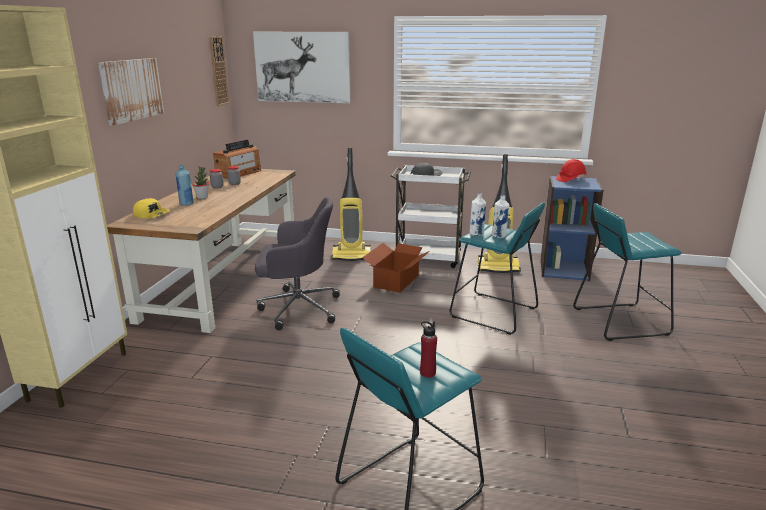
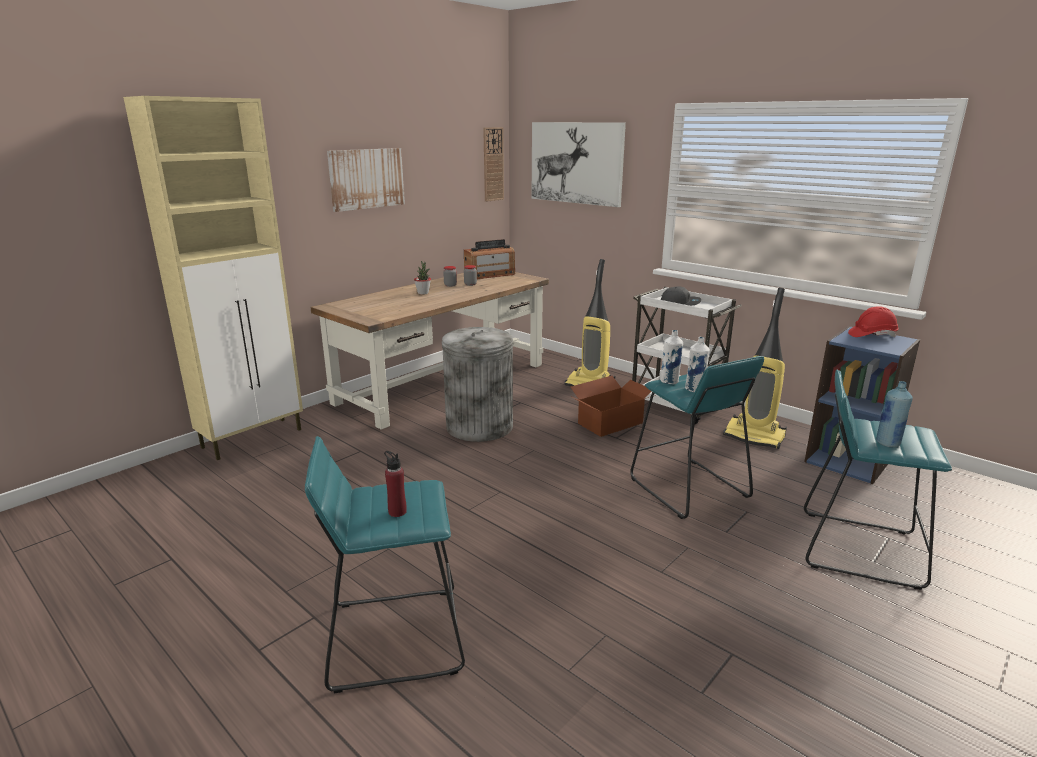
camera: 30 degrees right, 0 degrees up
yellow cap [133,198,170,219] -> none
blue bottle [176,165,193,206] -> blue bottle moved to [876,381,913,448]
grey office chair [255,197,340,330] -> grey trash can [442,327,513,442]

